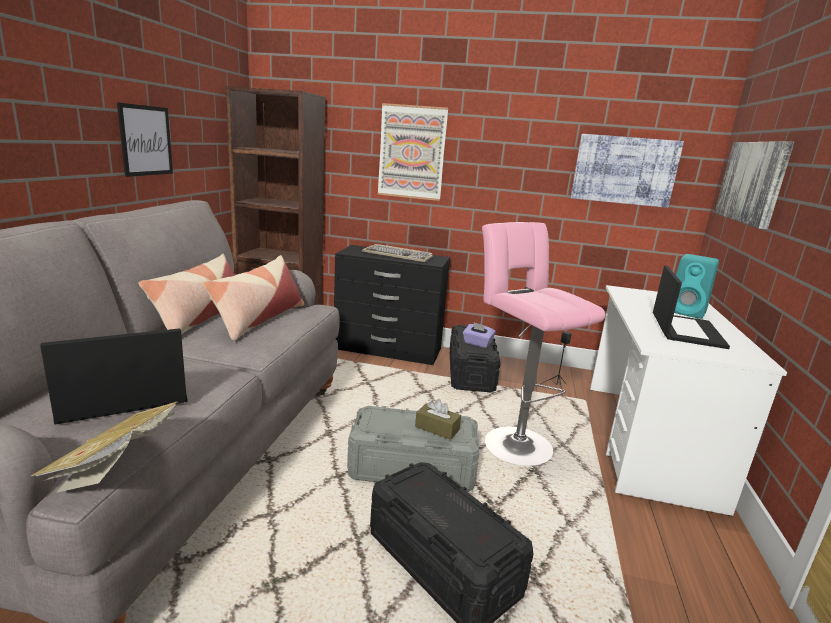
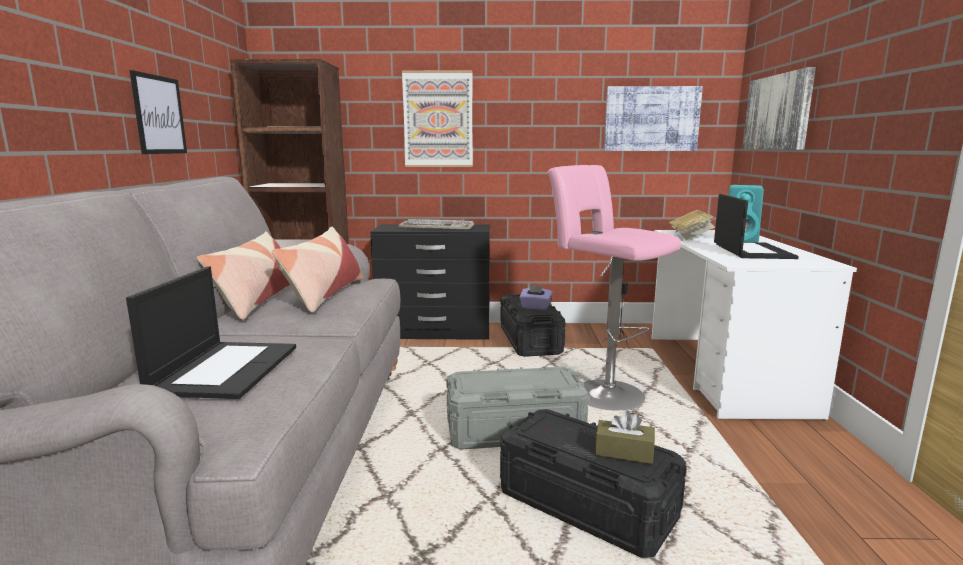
camera: 10 degrees left, 5 degrees down
book [31,401,178,493] -> book moved to [669,210,715,240]
laptop [40,329,187,424] -> laptop turned 135 degrees clockwise [126,266,296,399]
brown tissue box [415,399,461,440] -> brown tissue box moved to [595,410,655,464]

